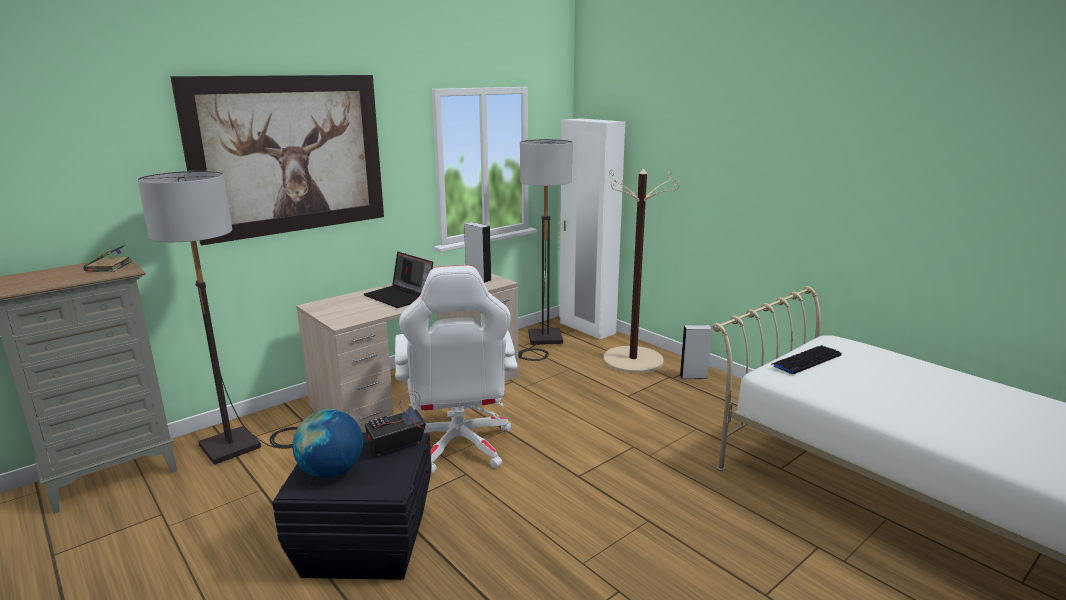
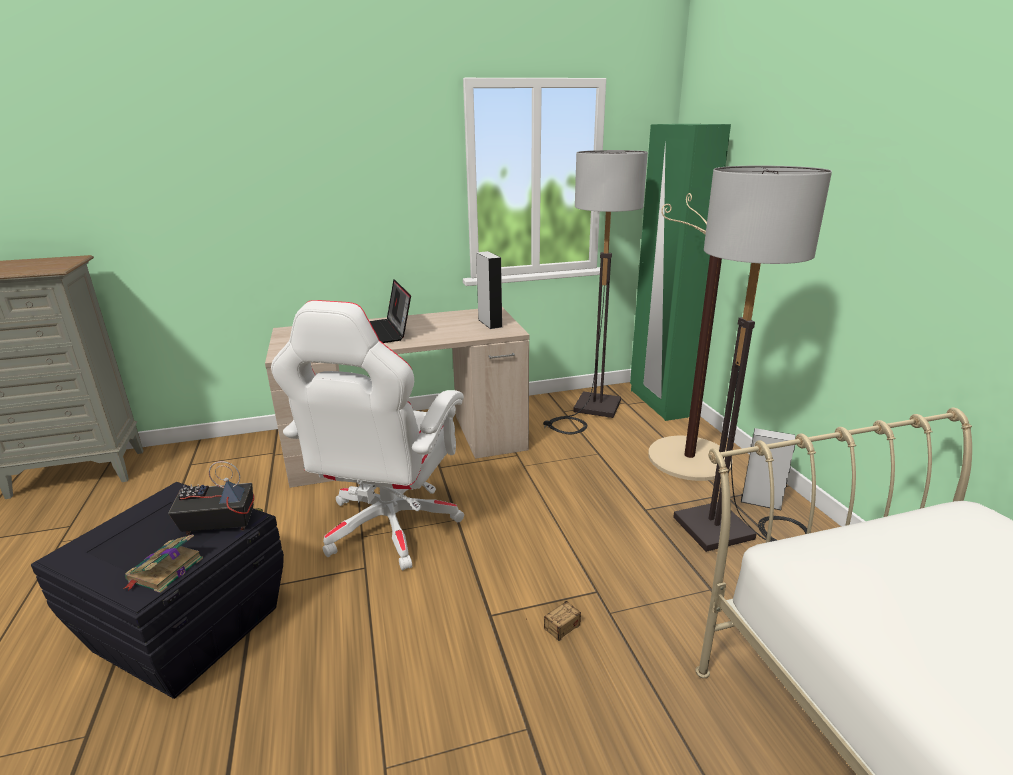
camera: 25 degrees right, 5 degrees up
book [83,245,132,272] -> book moved to [123,534,203,593]
floor lamp [137,171,298,465] -> floor lamp moved to [673,166,832,552]
picture [170,75,384,245] -> none
globe [292,409,363,478] -> none
white wardrobe [559,118,625,339] -> green wardrobe [630,124,731,421]
keyboard [772,345,842,374] -> none
none -> storage box [526,601,581,641]

